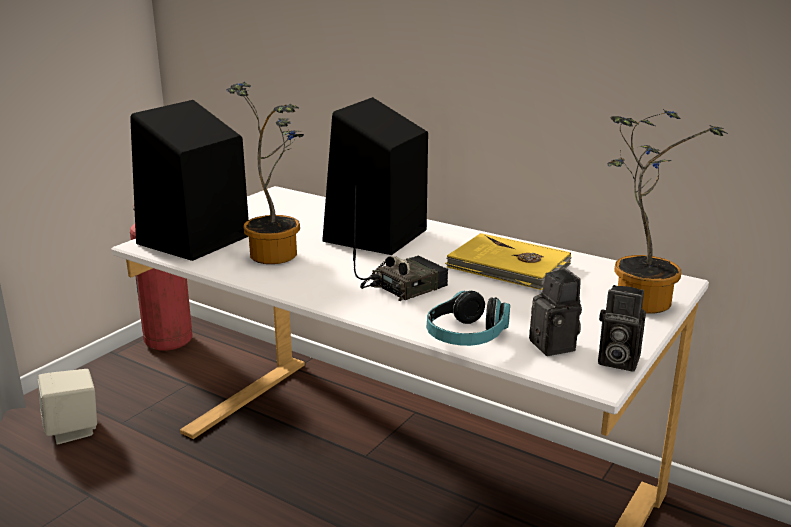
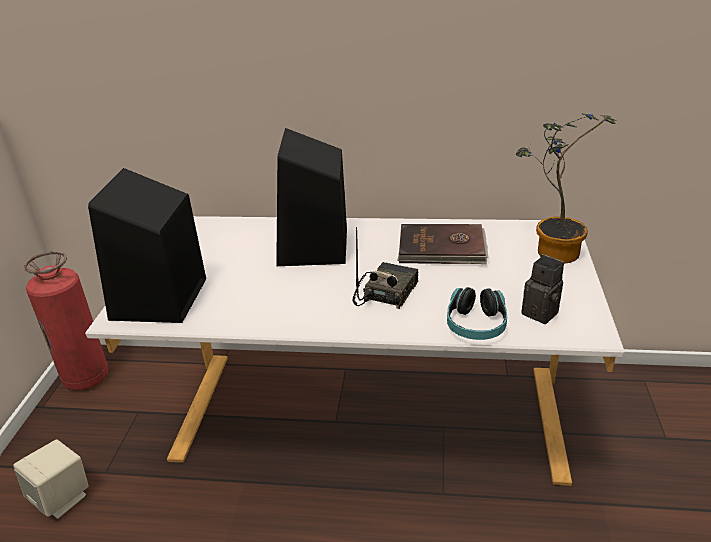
camera: 25 degrees left, 10 degrees up
potted plant [227,82,304,264] -> none
yellow book [445,233,572,290] -> brown book [397,224,489,264]
camera [598,285,646,372] -> none

